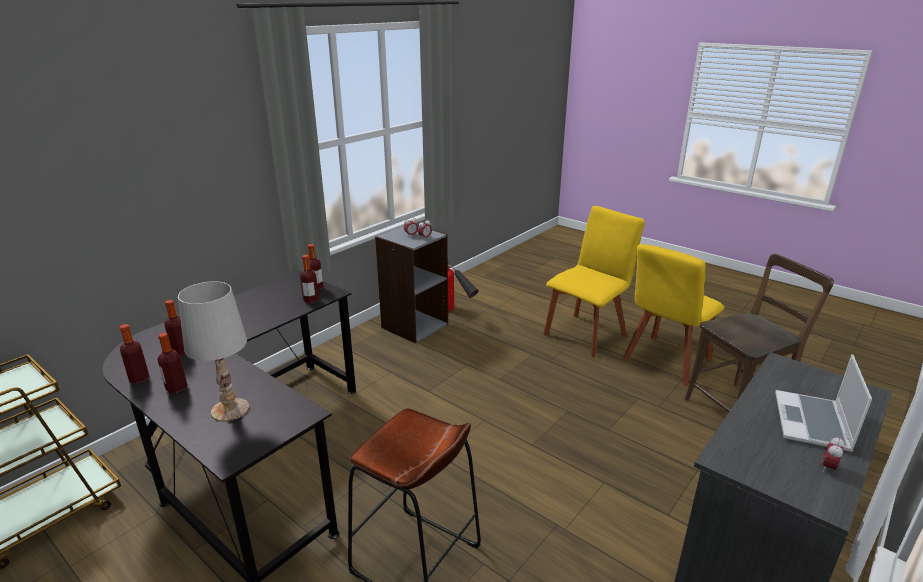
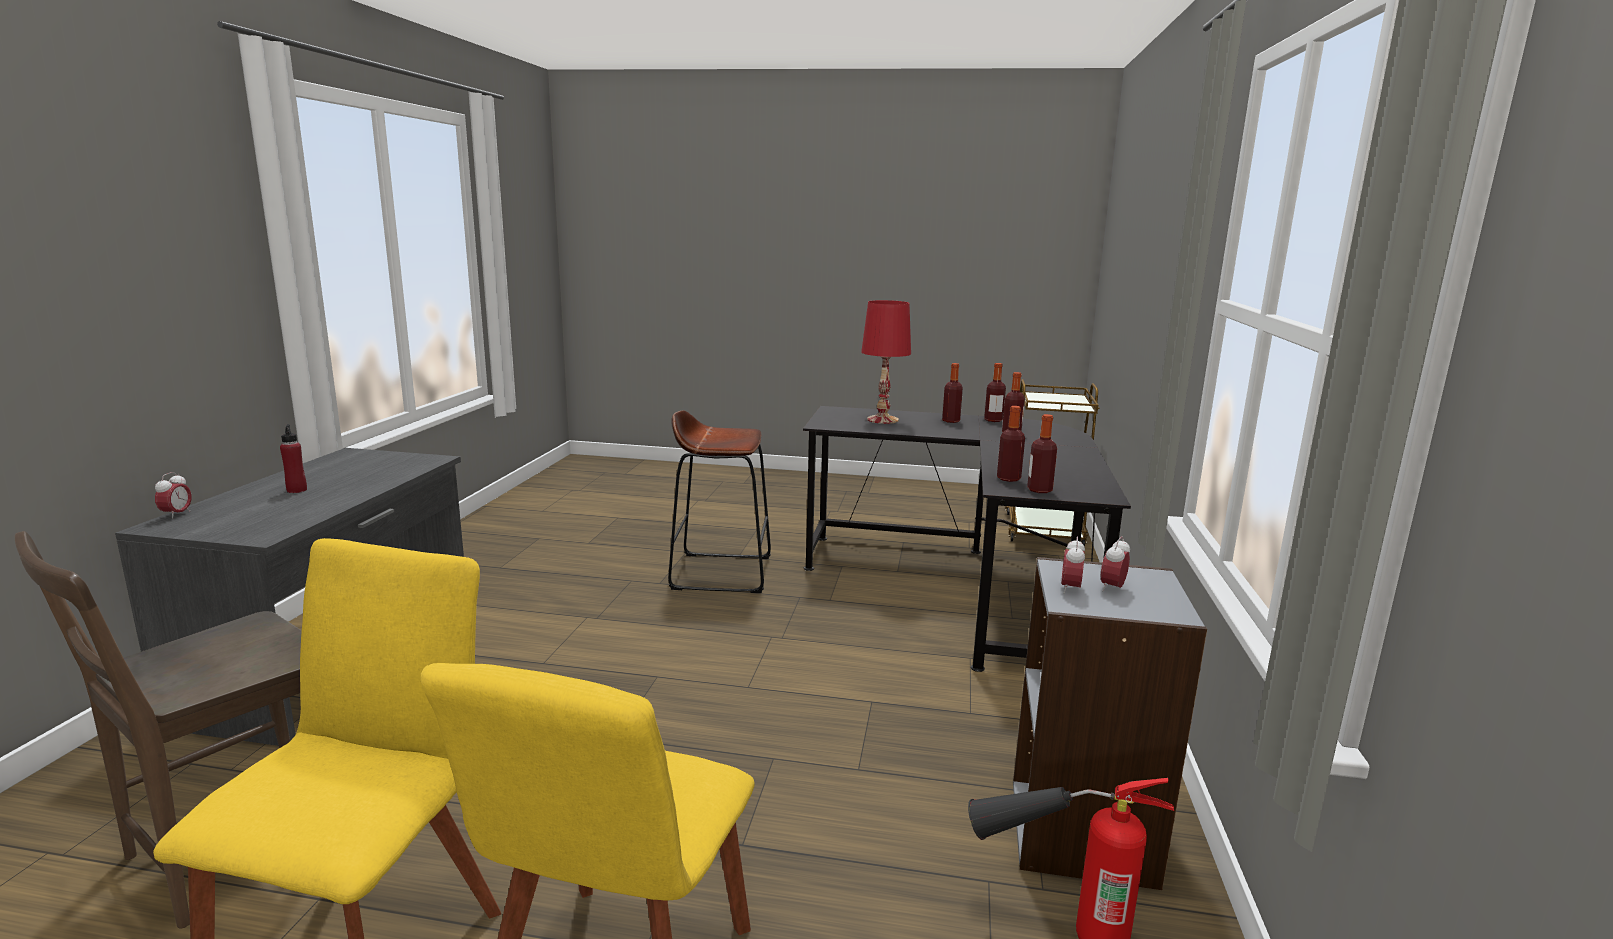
camera: 150 degrees right, 10 degrees down
white table lamp [178,281,249,422] -> red table lamp [861,300,911,424]
laptop [775,354,872,452] -> red bottle [280,424,307,493]
alarm clock [822,437,845,472] -> alarm clock moved to [155,472,192,519]

